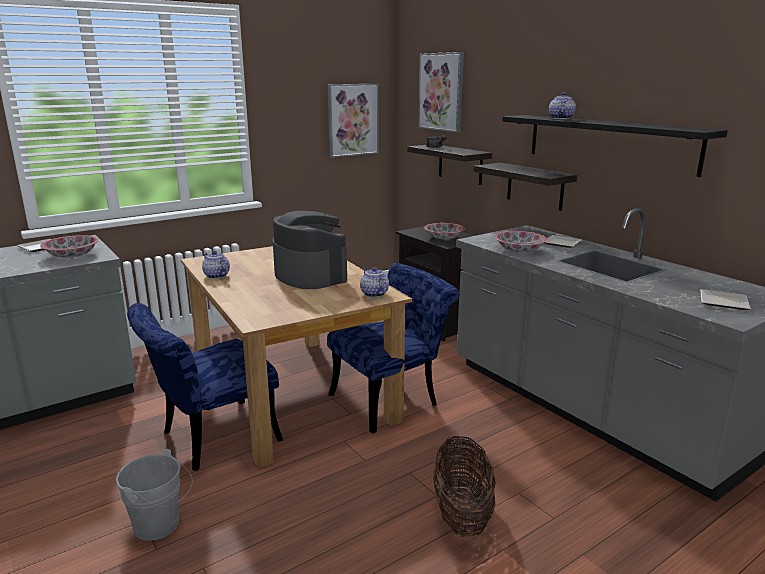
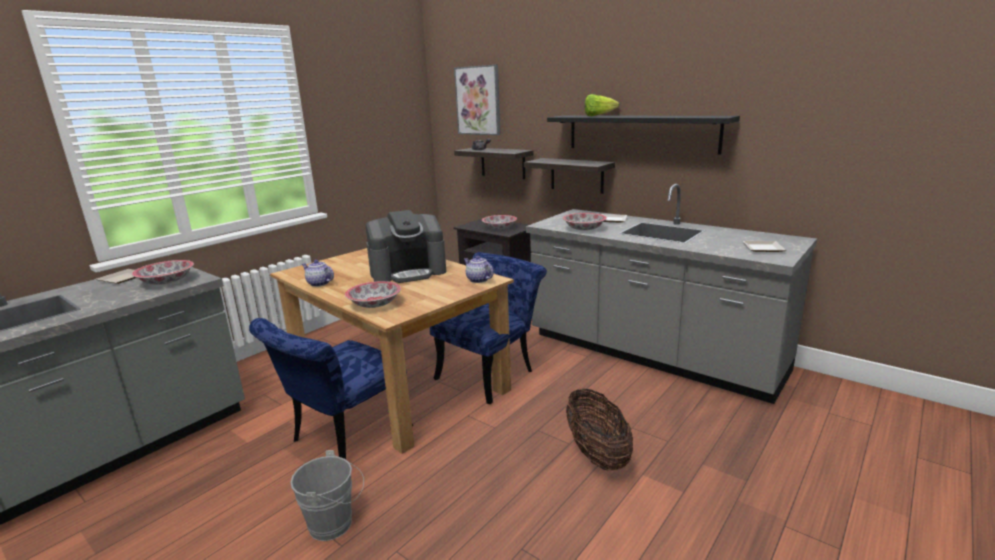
camera: 15 degrees left, 0 degrees up
coffee machine [273,211,347,289] -> coffee machine turned 120 degrees clockwise [366,210,446,283]
picture [327,84,379,158] -> none
teapot [549,92,576,119] -> lettuce [585,94,620,116]
none -> bowl [345,281,401,308]

